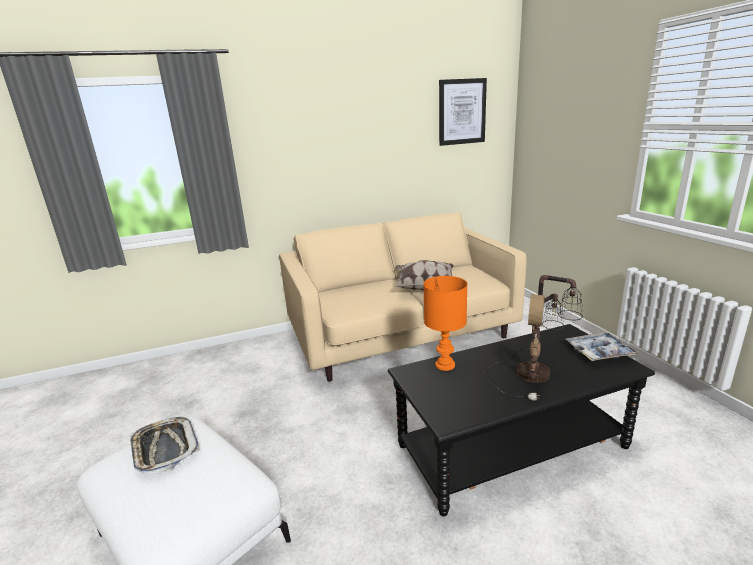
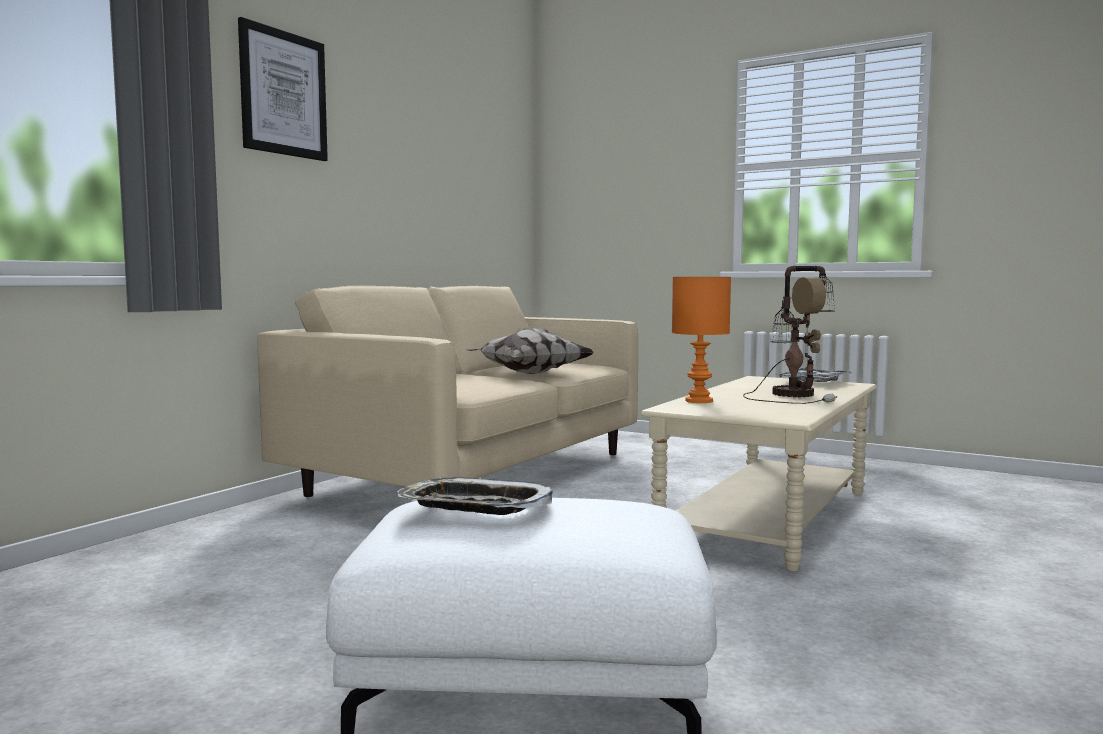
camera: 40 degrees left, 15 degrees down
black coffee table [388,324,655,516] -> beige coffee table [641,376,876,571]
picture [439,78,487,146] -> picture moved to [238,17,328,161]

